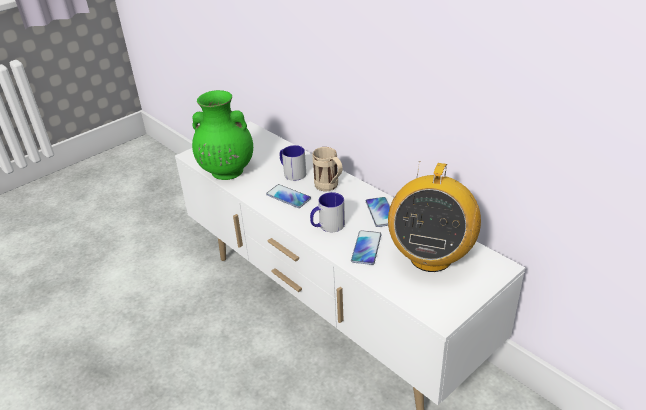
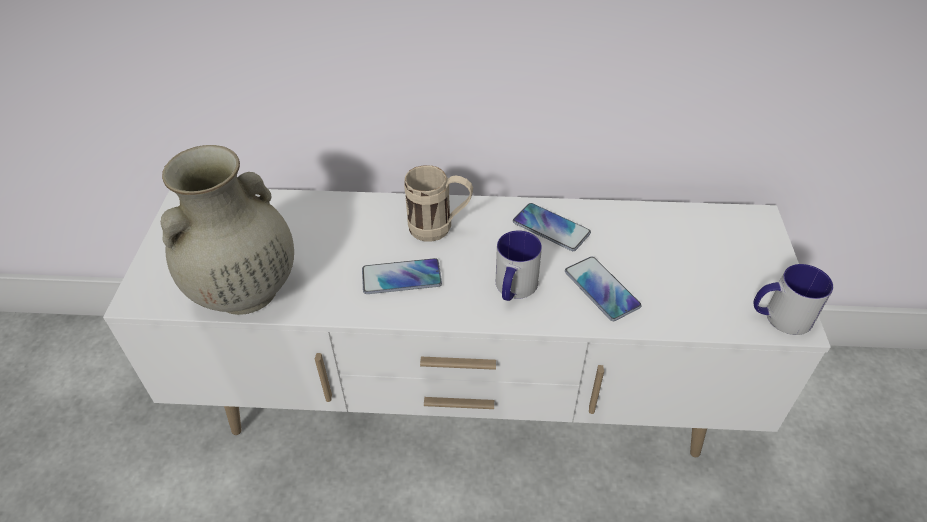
camera: 45 degrees left, 10 degrees up
green vase [192,90,253,180] -> beige vase [161,145,294,315]
mug [280,145,306,181] -> mug moved to [754,264,833,335]
radio [388,161,481,272] -> none

